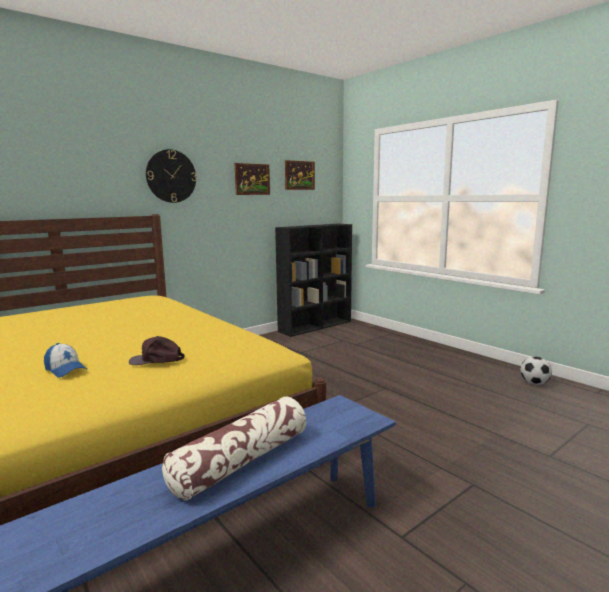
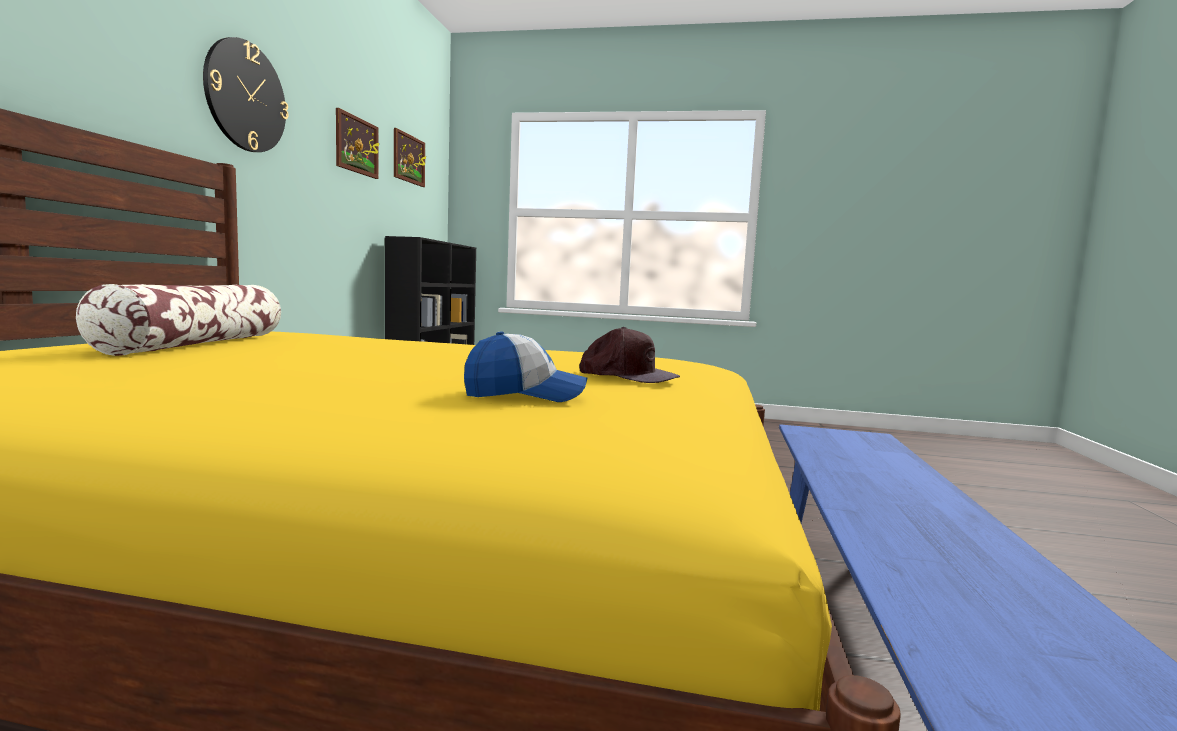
camera: 40 degrees left, 5 degrees down
brown cap [129,336,185,365] -> brown cap turned 105 degrees counterclockwise [579,327,680,383]
pillow [162,396,306,500] -> pillow moved to [76,284,281,356]
football [520,356,552,385] -> none

